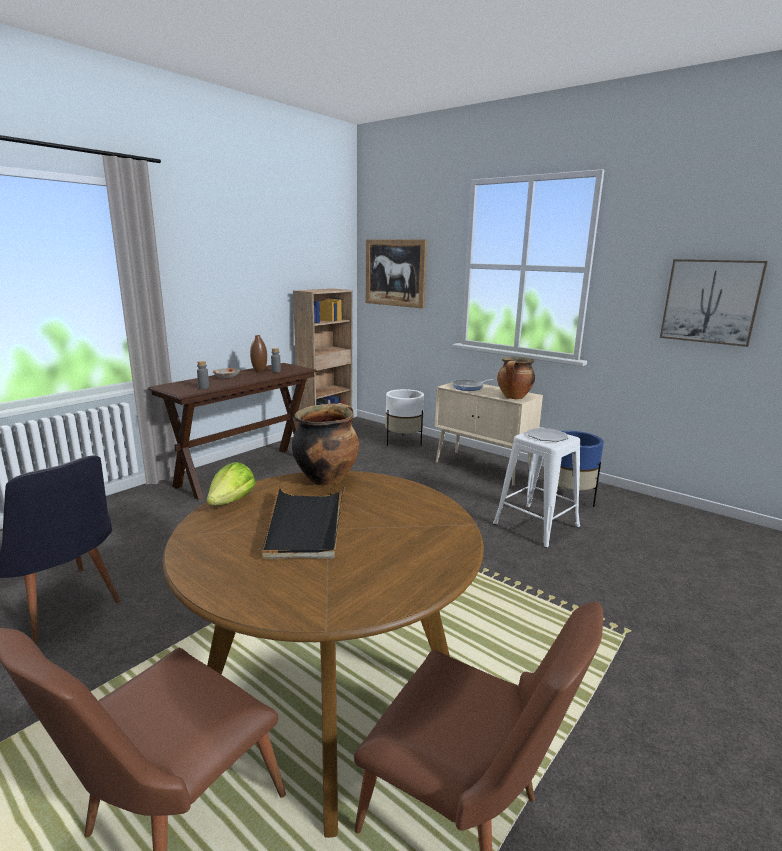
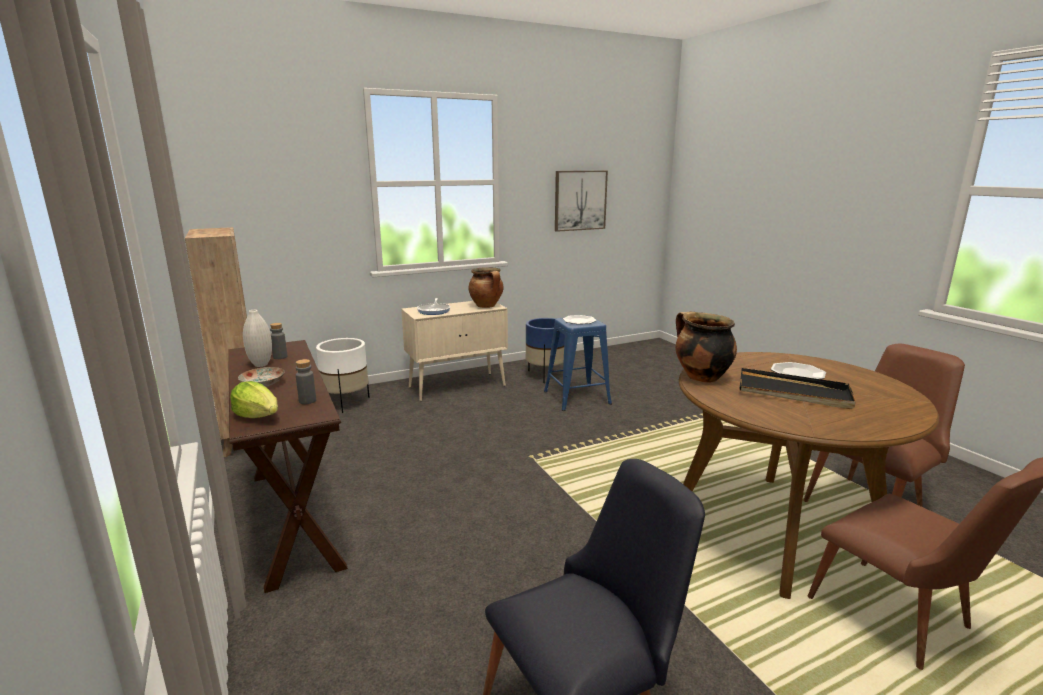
camera: 65 degrees left, 0 degrees up
lettuce [207,462,256,505] -> lettuce moved to [230,381,278,418]
brown vase [250,335,267,372] -> white vase [243,310,272,367]
picture [366,239,427,308] -> none
white stool [493,432,581,548] -> blue stool [544,316,612,411]
none -> plate [771,362,826,379]

